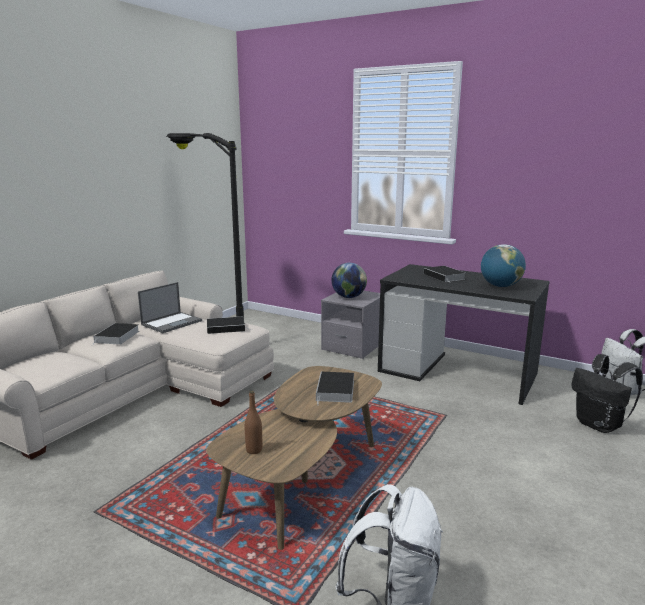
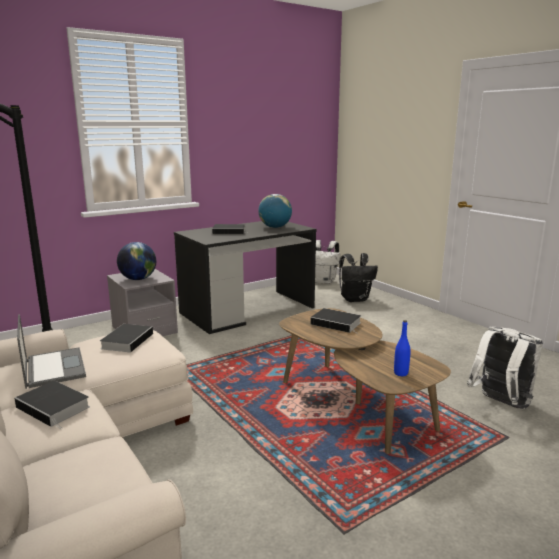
camera: 65 degrees left, 0 degrees up
brown bottle [245,391,262,454] -> blue bottle [394,320,410,376]

